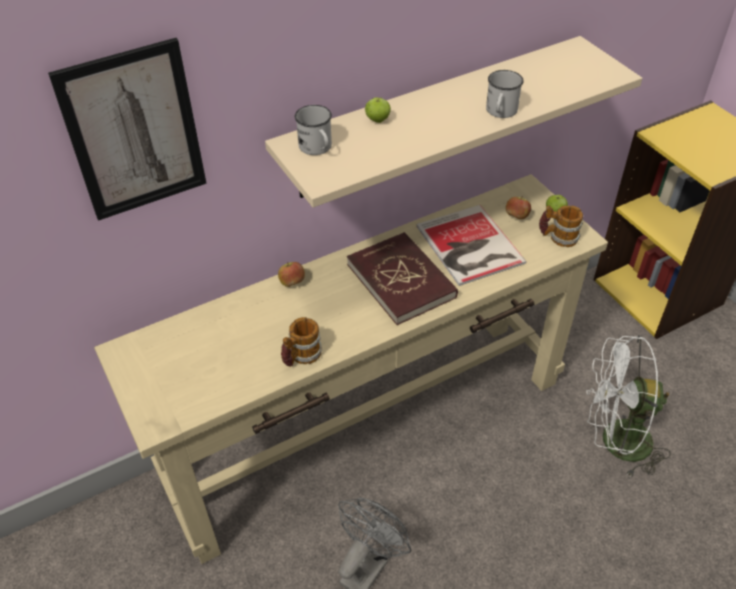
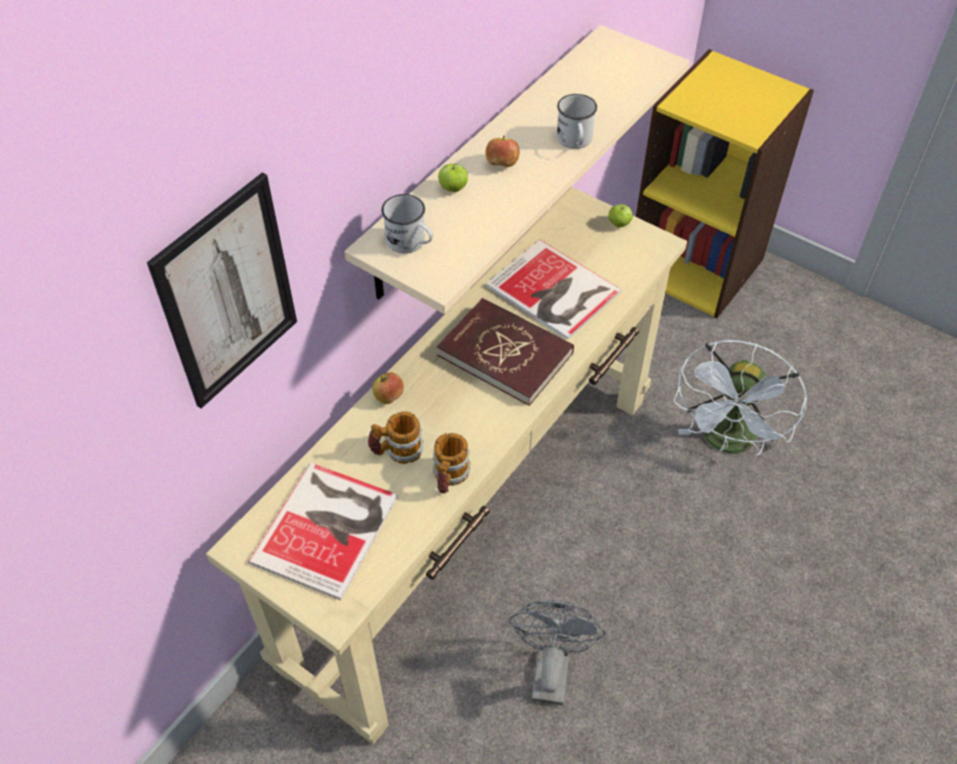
camera: 25 degrees left, 5 degrees up
apple [506,197,531,219] -> apple moved to [486,135,520,167]
mug [539,205,583,247] -> mug moved to [368,412,424,464]
white fan [586,336,671,478] -> white fan turned 45 degrees counterclockwise [673,340,807,455]
none -> book [248,462,398,600]

